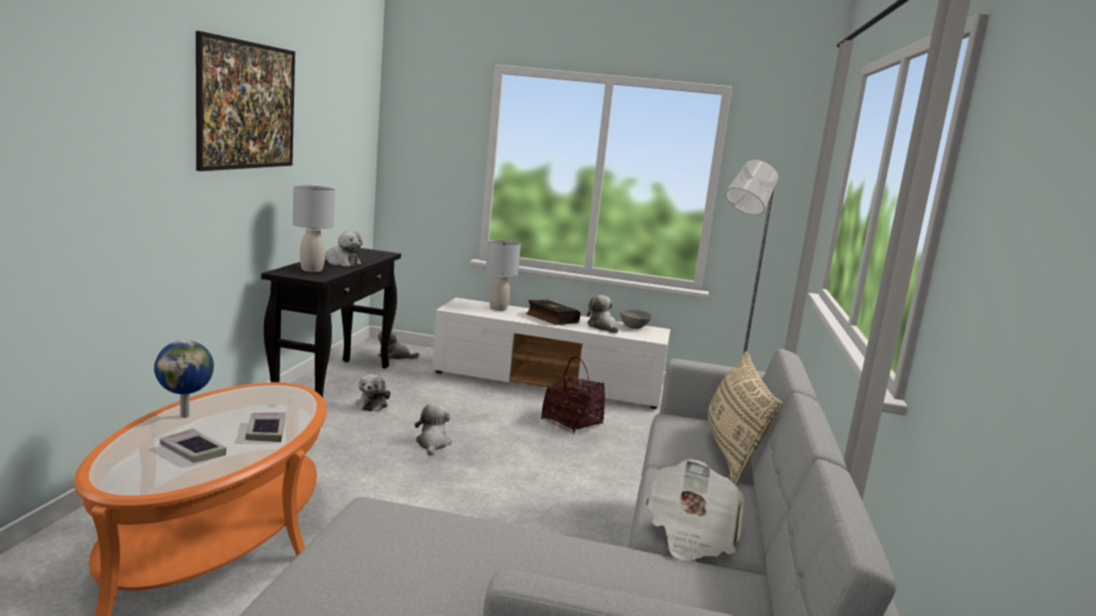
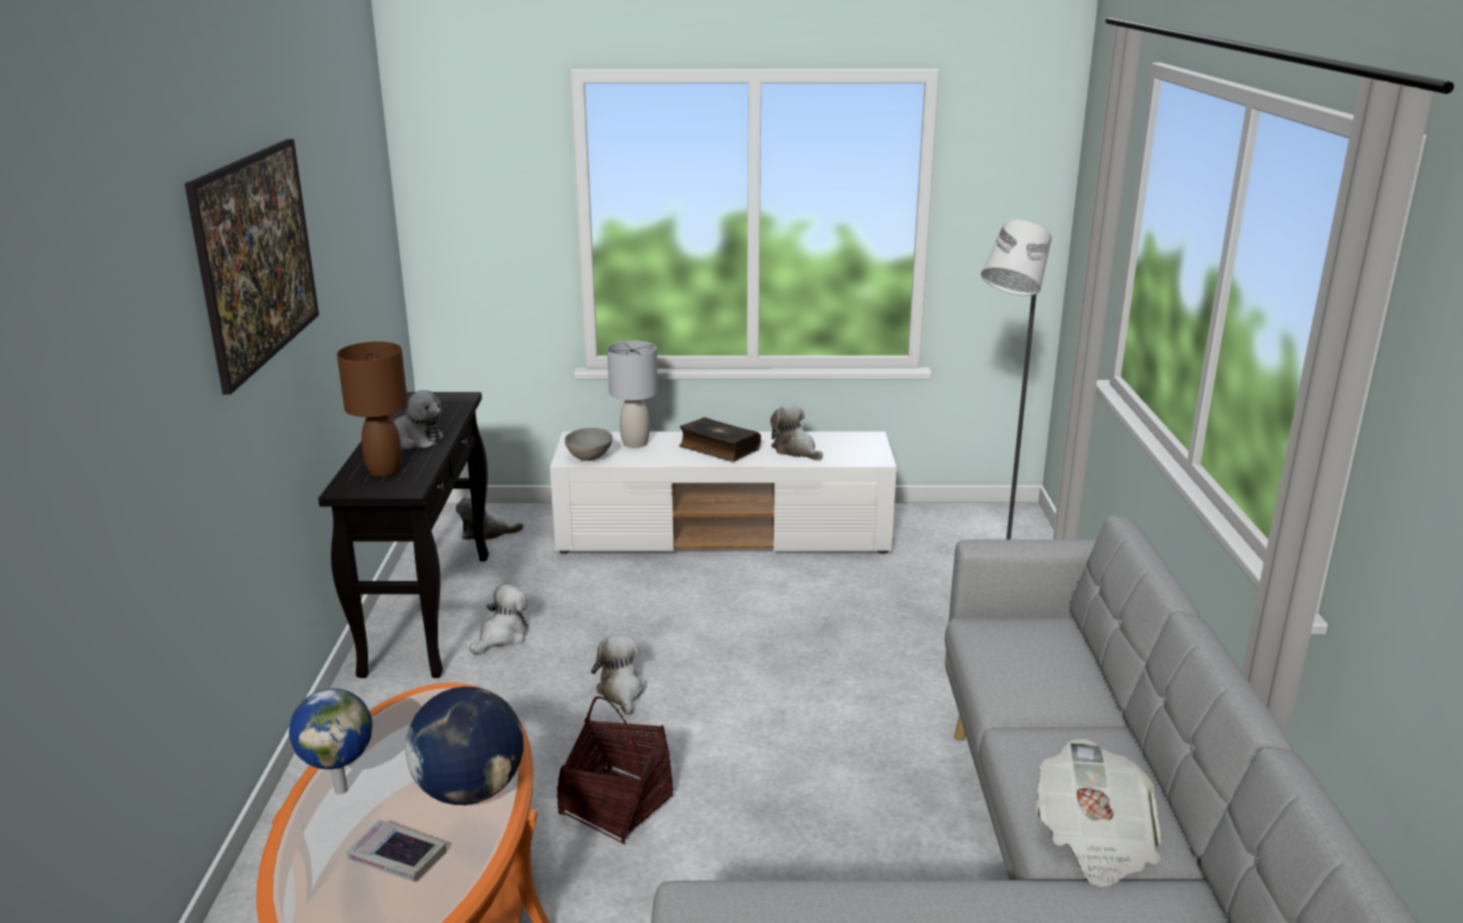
camera: 10 degrees left, 10 degrees up
book [245,412,286,442] -> globe [405,686,524,805]
grey table lamp [293,185,335,272] -> brown table lamp [337,342,408,476]
plush toy [356,374,390,412] -> plush toy turned 135 degrees counterclockwise [469,585,528,654]
basket [541,356,605,434] -> basket moved to [557,696,674,844]
grey bowl [620,309,652,329] -> grey bowl moved to [565,428,613,461]
beige pillow [707,352,783,485] -> none

